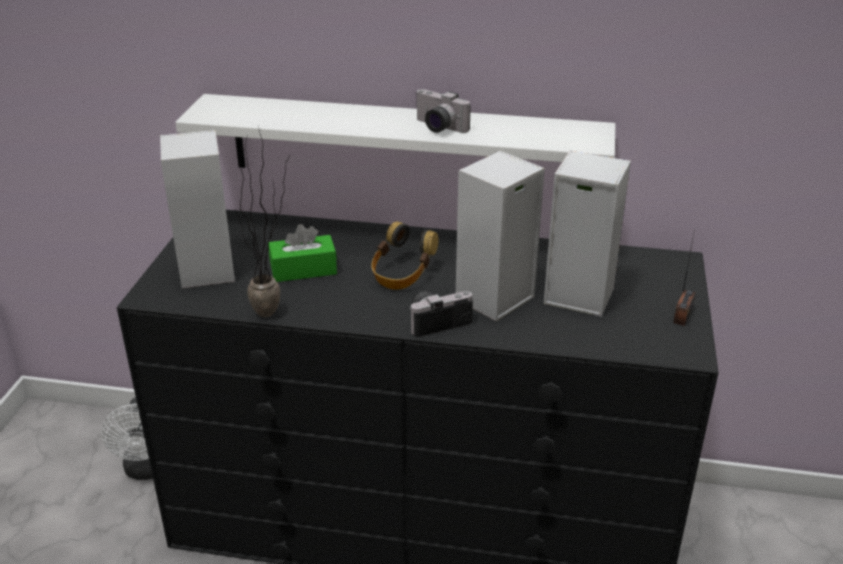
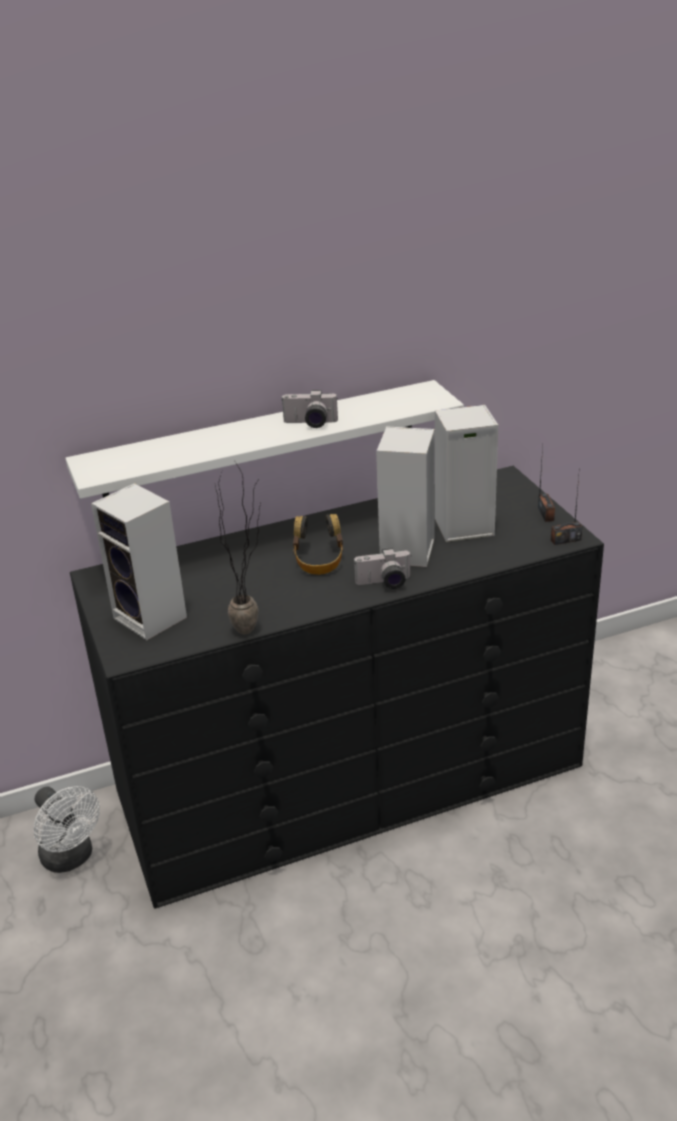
camera: 30 degrees left, 0 degrees up
green tissue box [268,224,337,282] -> none
camera [409,290,473,337] -> camera turned 135 degrees counterclockwise [354,548,411,589]
none -> radio [551,477,583,545]

